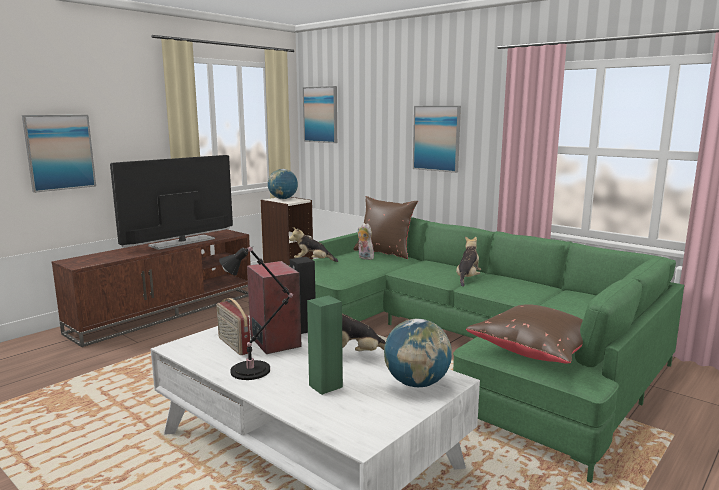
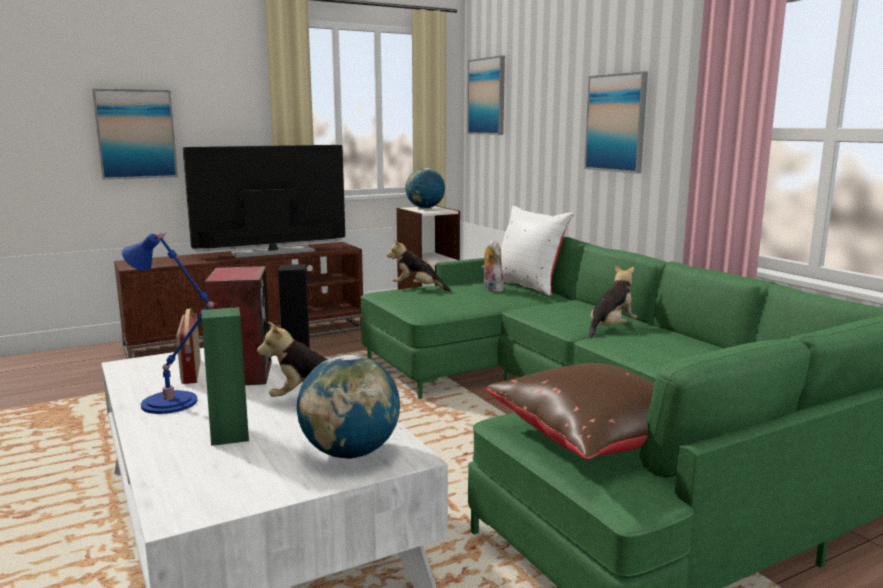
camera: 20 degrees right, 0 degrees up
black table lamp [219,246,294,380] -> blue table lamp [122,233,215,414]
brown pillow [354,196,418,259] -> white pillow [501,205,574,296]

